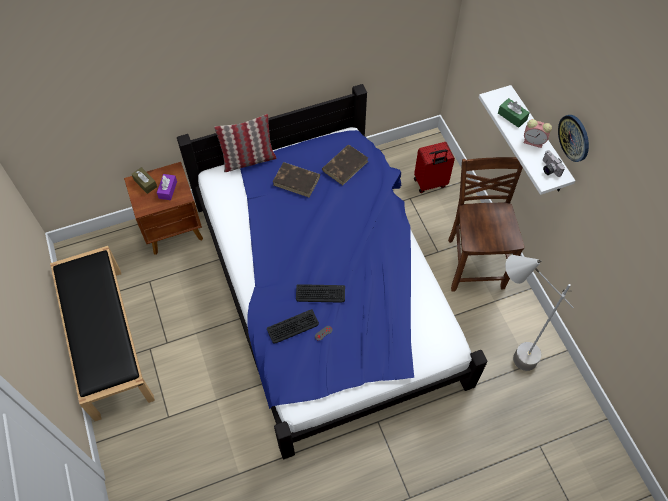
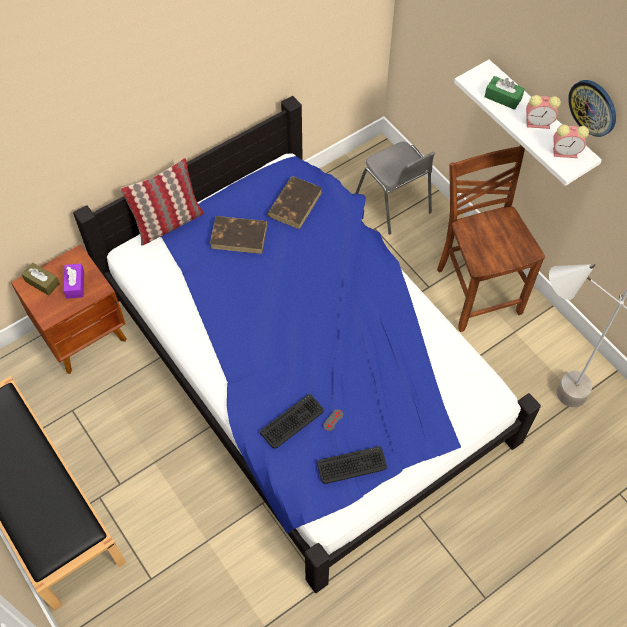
camera: 15 degrees left, 0 degrees up
keyboard [296,284,345,303] -> keyboard moved to [317,446,387,484]
red suitcase [414,142,455,193] -> grey chair [355,141,435,234]
camera [543,150,565,177] -> alarm clock [553,125,589,158]

